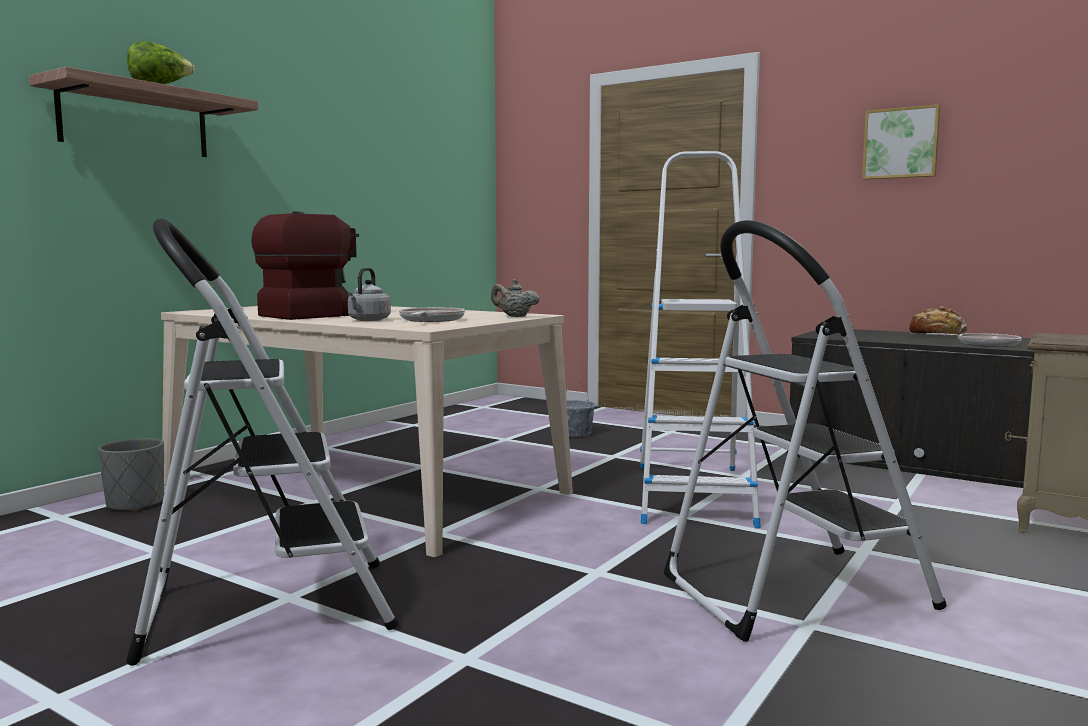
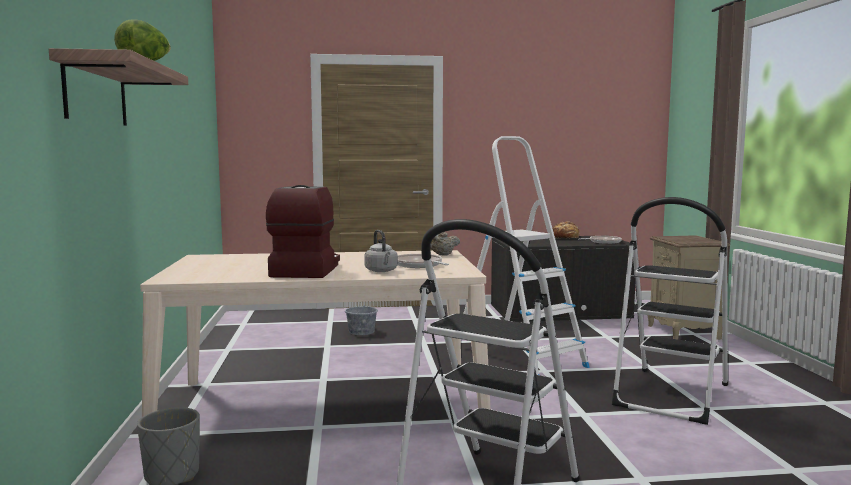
camera: 40 degrees left, 0 degrees up
picture [862,104,940,180] -> none

